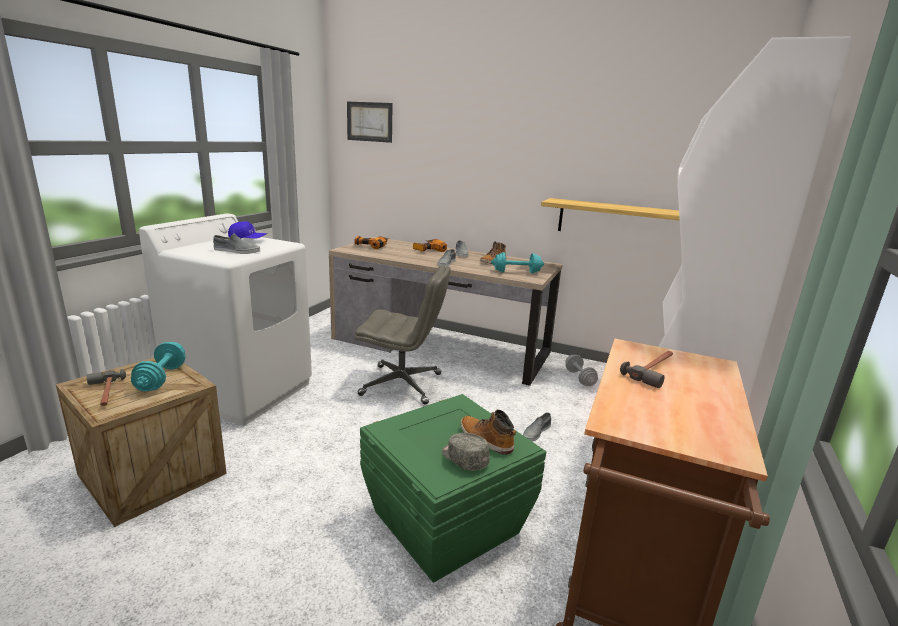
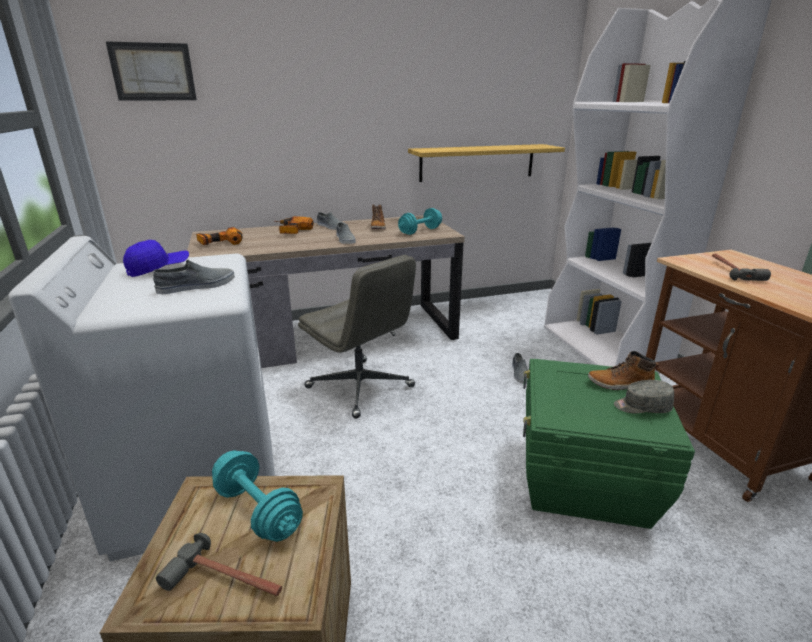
camera: 40 degrees left, 5 degrees up
grey office chair [355,265,451,405] -> grey office chair turned 75 degrees clockwise [298,255,416,419]
grey dumbbell [565,355,598,386] -> none

